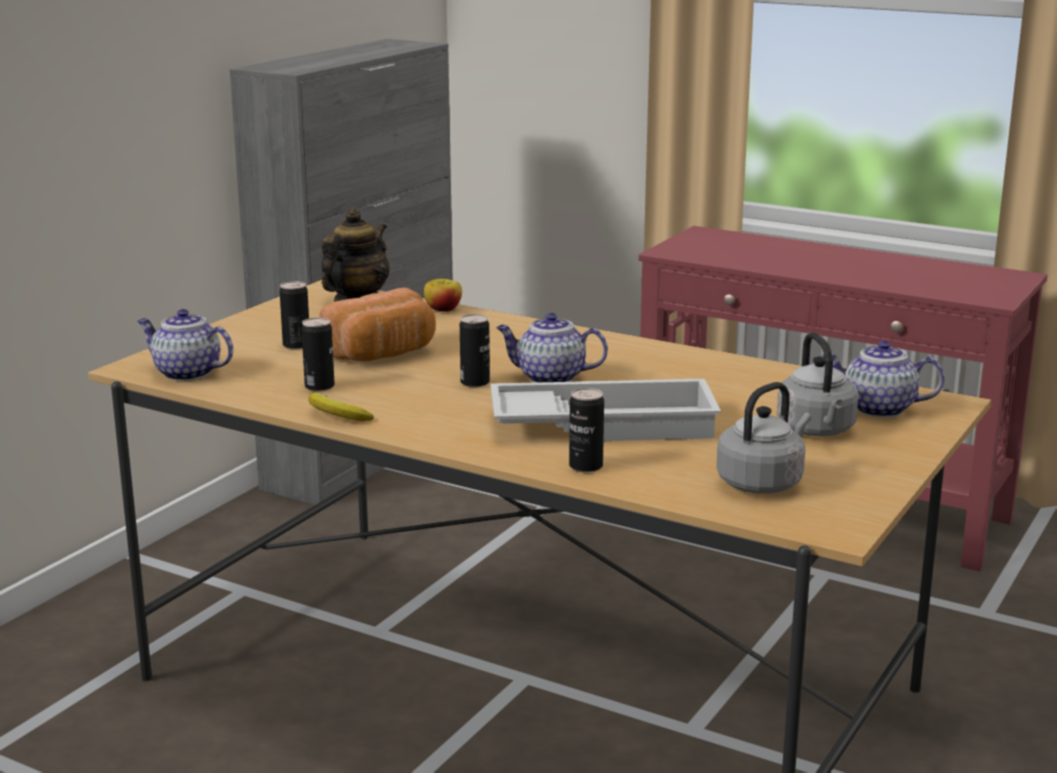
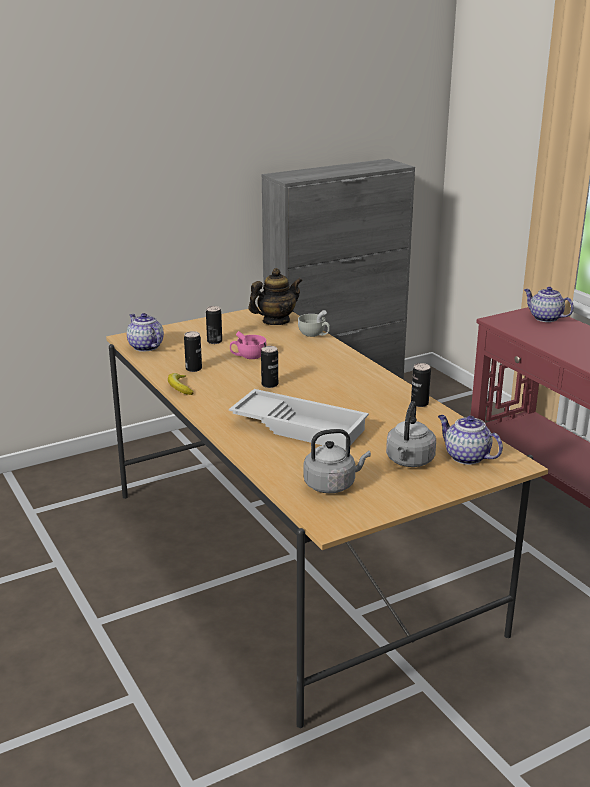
camera: 30 degrees right, 5 degrees up
bread [319,288,436,361] -> pink cup [230,331,266,359]
apple [424,279,462,312] -> white cup [298,310,330,337]
teapot [496,313,608,383] -> teapot moved to [524,287,574,322]
can [569,388,604,473] -> can moved to [411,363,431,407]

